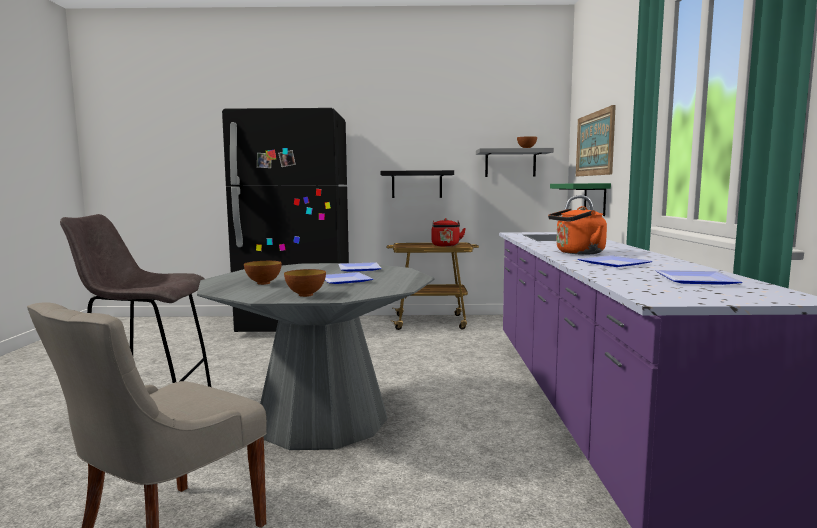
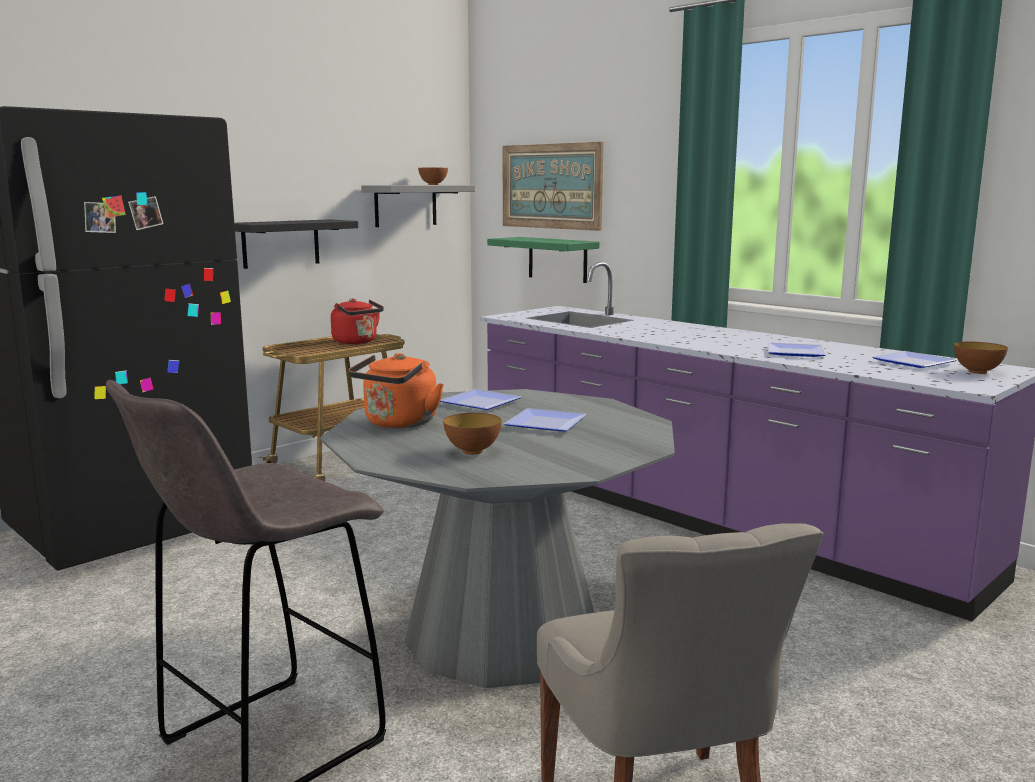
camera: 45 degrees left, 5 degrees up
bowl [284,269,326,297] -> bowl moved to [954,342,1008,374]
orange kettle [548,206,607,255] -> orange kettle moved to [348,353,444,428]

